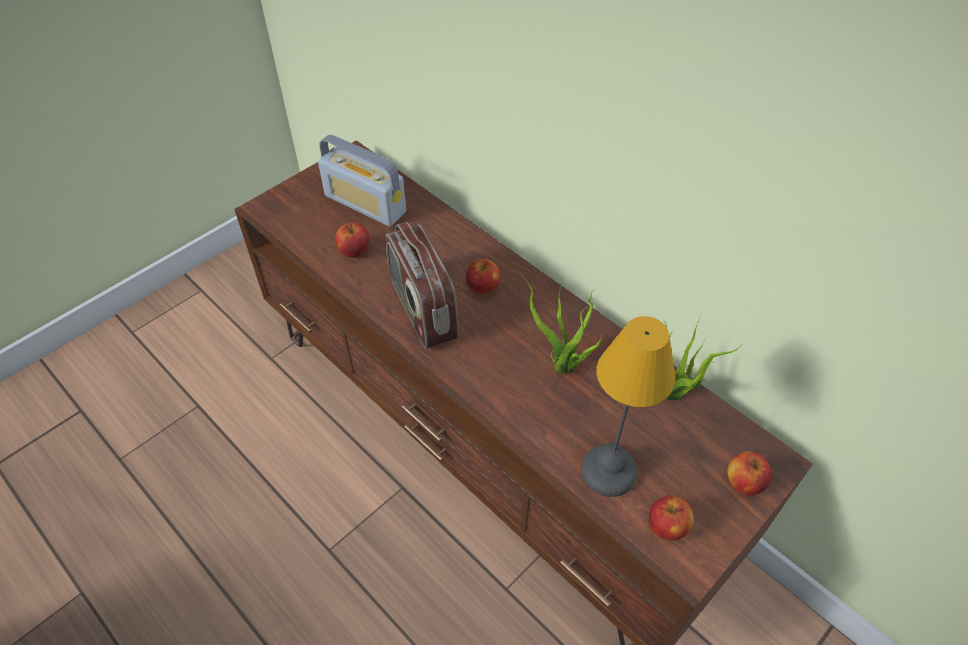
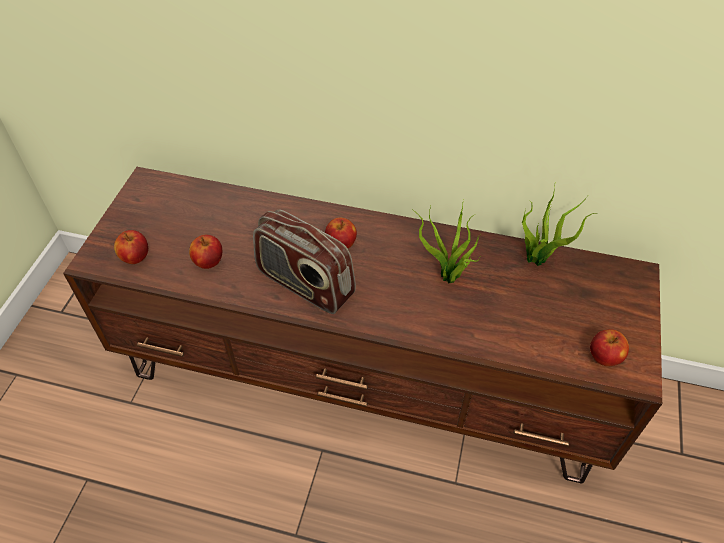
camera: 30 degrees left, 0 degrees up
radio [318,134,406,227] -> none
table lamp [581,316,675,497] -> none
apple [727,451,772,496] -> apple moved to [114,230,148,264]

